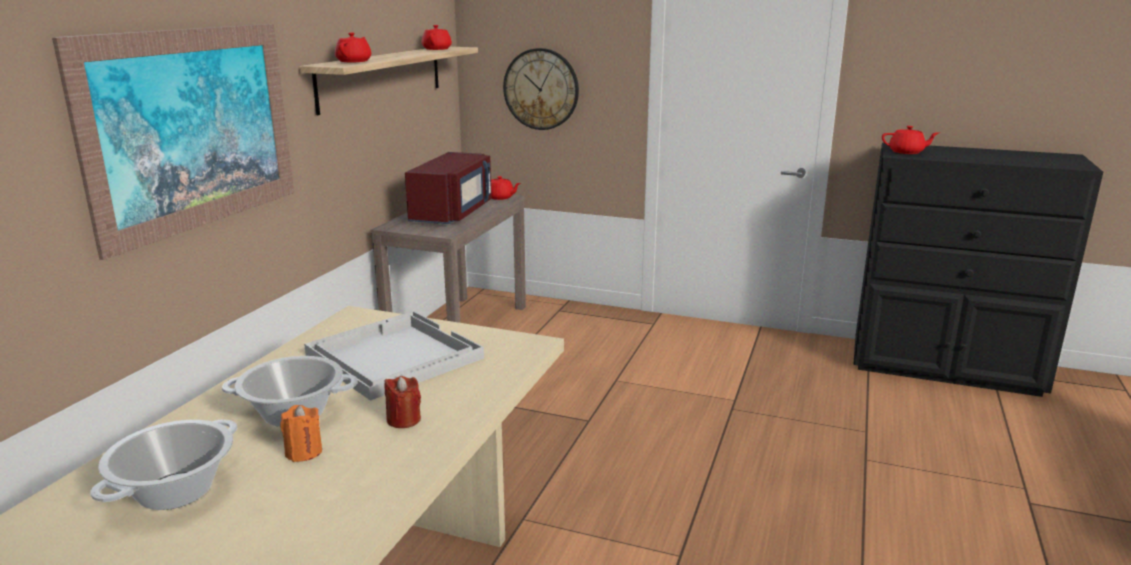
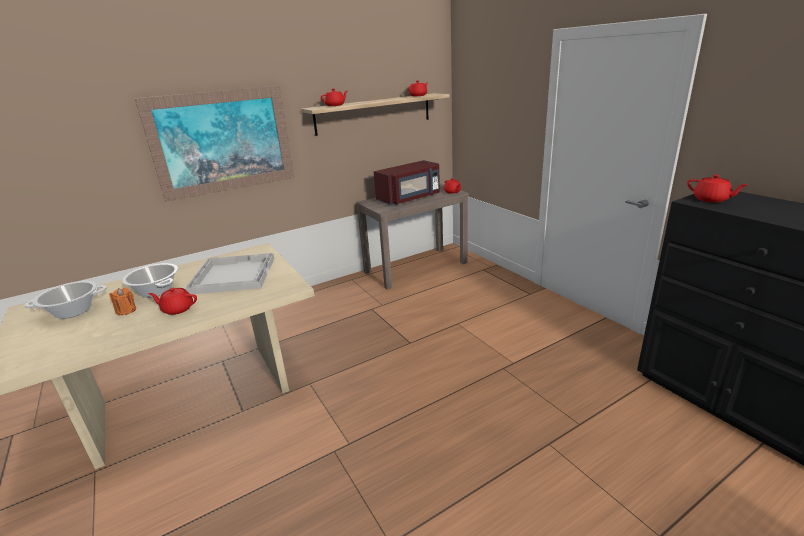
camera: 40 degrees right, 5 degrees up
red candle [384,376,421,428] -> red teapot [148,288,197,315]
wall clock [503,48,579,130] -> none

